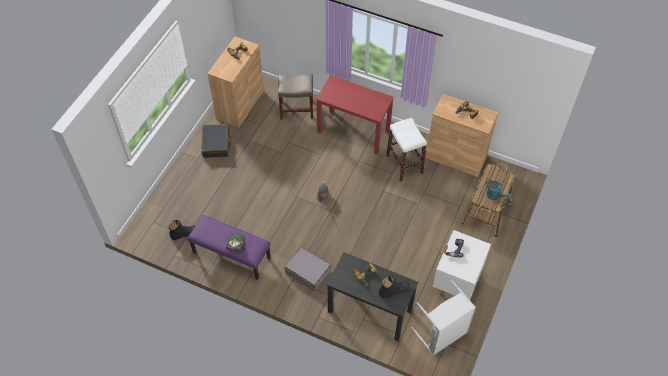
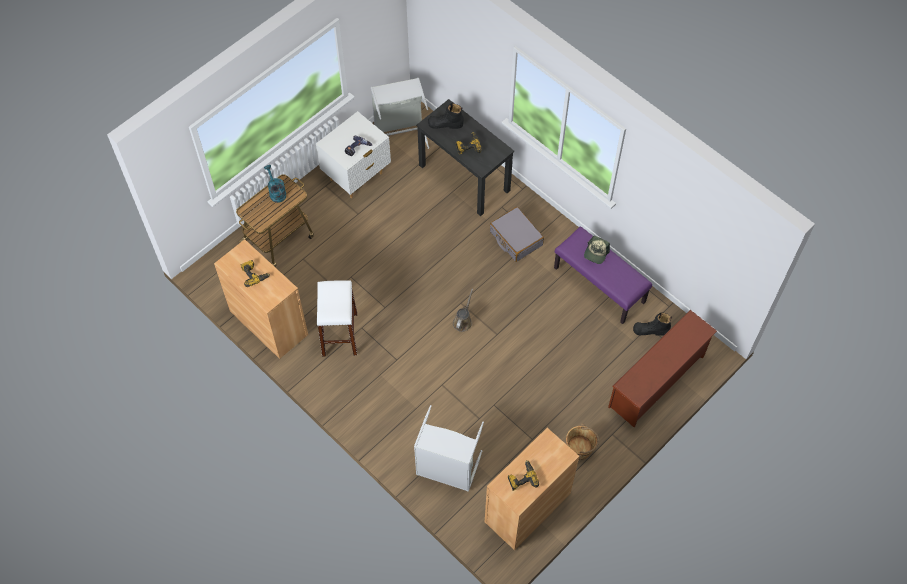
camera: 160 degrees left, 5 degrees up
black suitcase [201,124,231,158] -> brown bucket [566,423,599,461]
beige stool [278,74,313,120] -> grey laundry basket [414,405,484,491]
red desk [316,75,394,154] -> none
none -> brown shoe rack [608,310,717,427]

